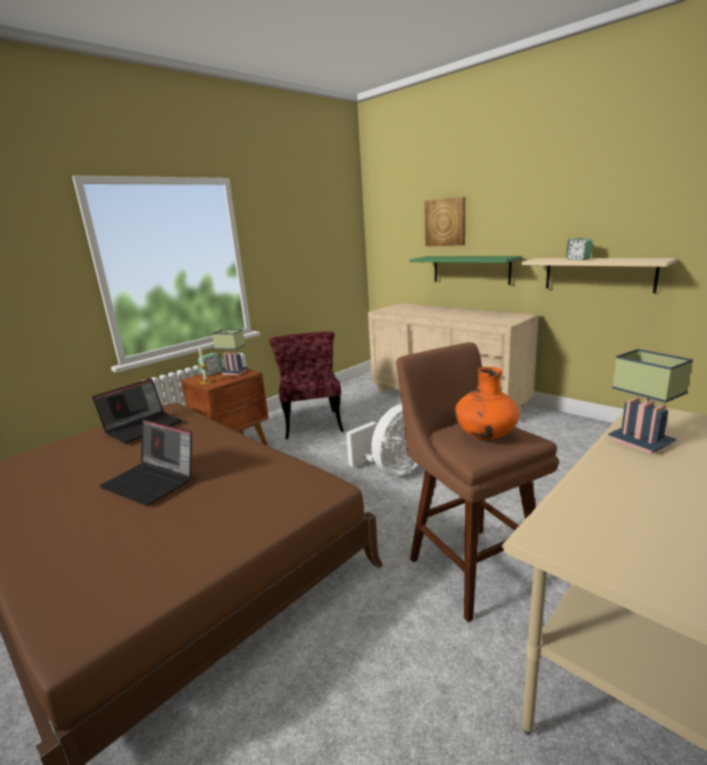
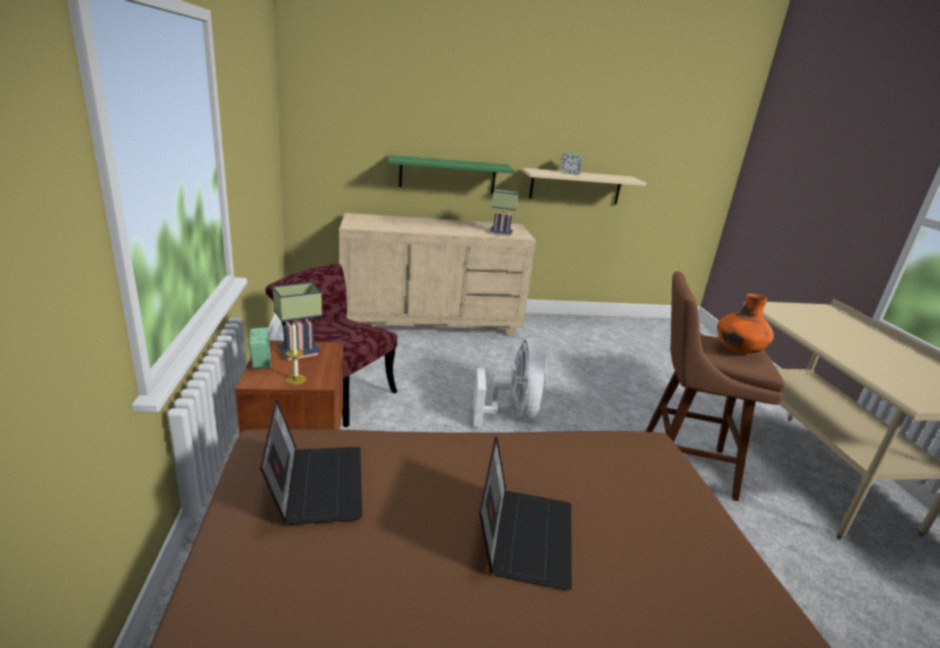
camera: 55 degrees left, 5 degrees up
laptop [99,419,192,506] -> laptop turned 60 degrees counterclockwise [479,436,572,591]
picture [425,197,465,246] -> none
table lamp [608,349,693,454] -> table lamp moved to [490,188,519,237]

